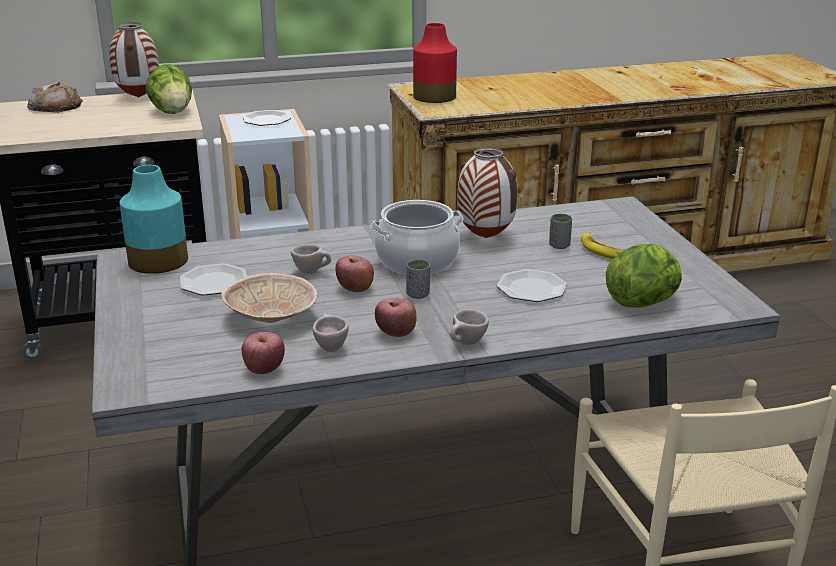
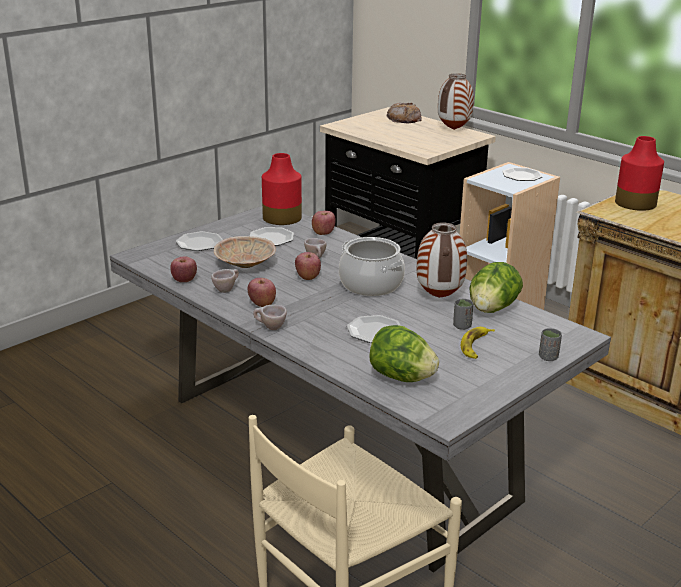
camera: 60 degrees right, 0 degrees up
turquoise vase [120,165,188,274] -> red vase [262,153,302,225]
lettuce [145,64,192,114] -> lettuce moved to [469,262,523,313]
grey cup [406,259,430,299] -> grey cup moved to [539,328,562,361]
none -> plate [176,231,223,251]
none -> apple [312,211,336,235]

